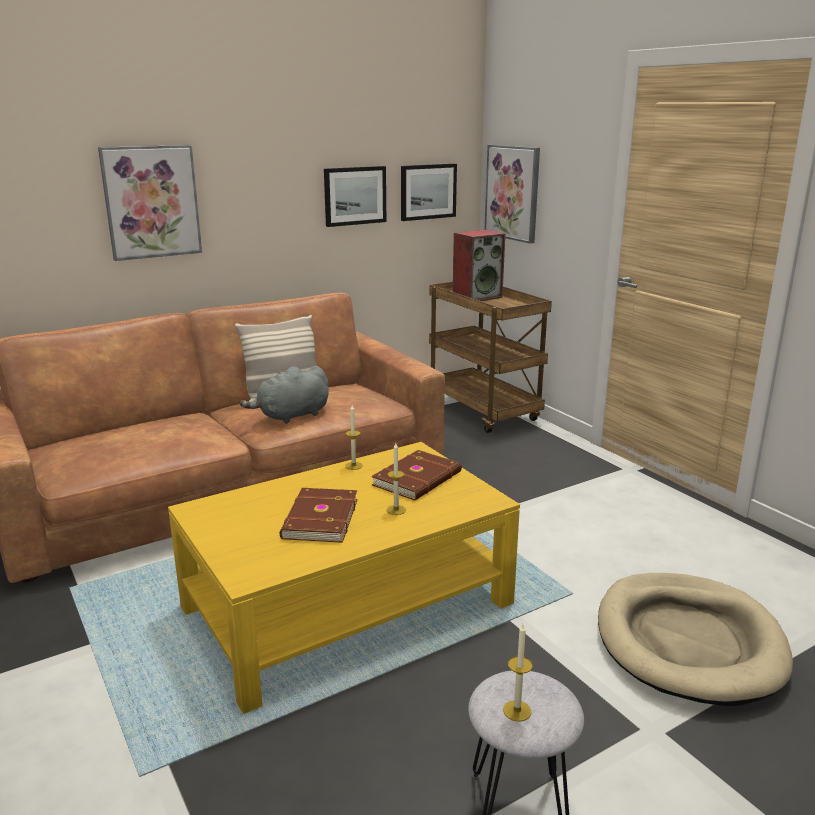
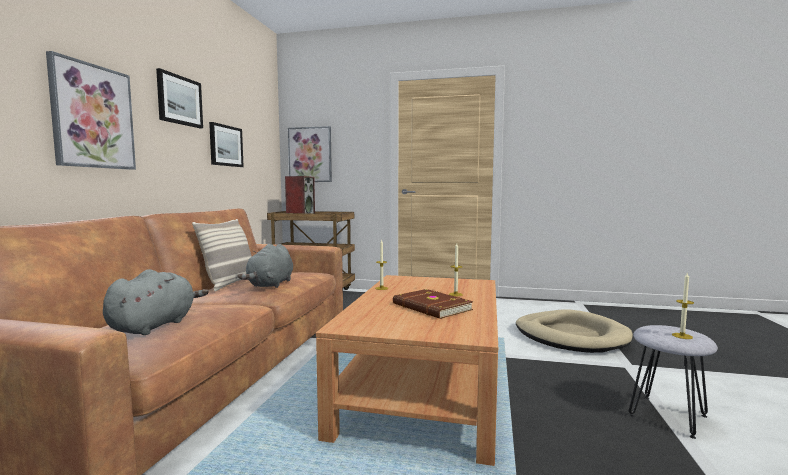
camera: 45 degrees left, 15 degrees down
yellow coffee table [168,442,520,714] -> brown coffee table [316,275,498,466]
brown book [372,450,462,500] -> none
picture [401,164,457,221] -> picture moved to [156,68,203,128]
none -> grey plush toy [103,269,209,335]

